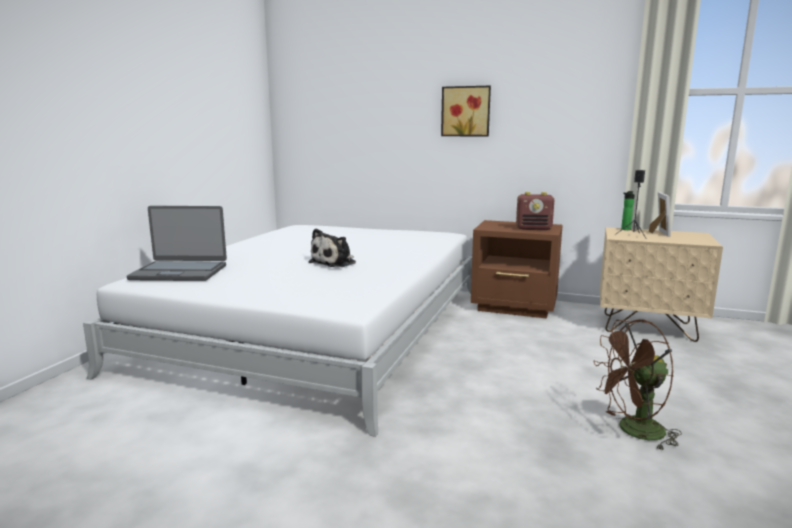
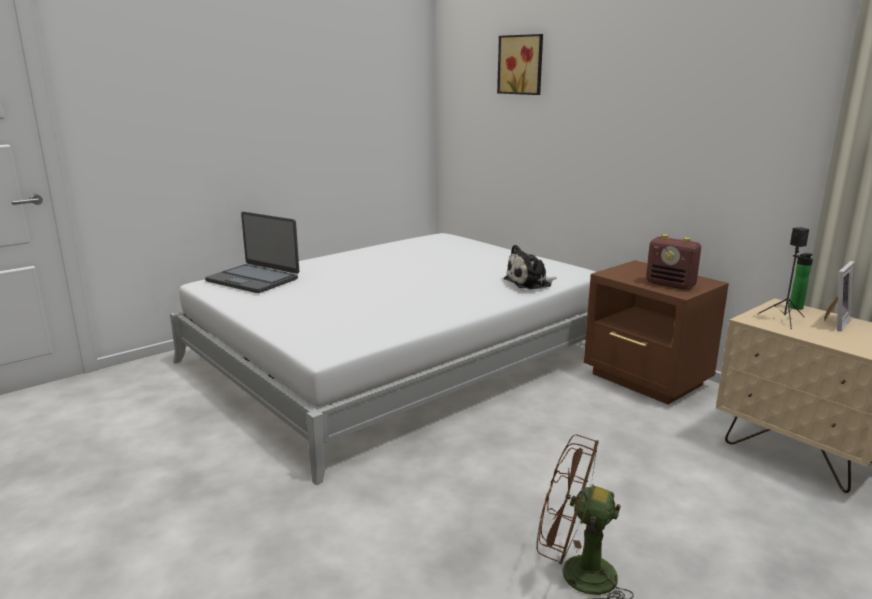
camera: 30 degrees right, 5 degrees up
plush toy [308,228,356,267] -> plush toy moved to [503,245,557,290]
picture [441,86,491,137] -> picture moved to [497,34,543,95]

